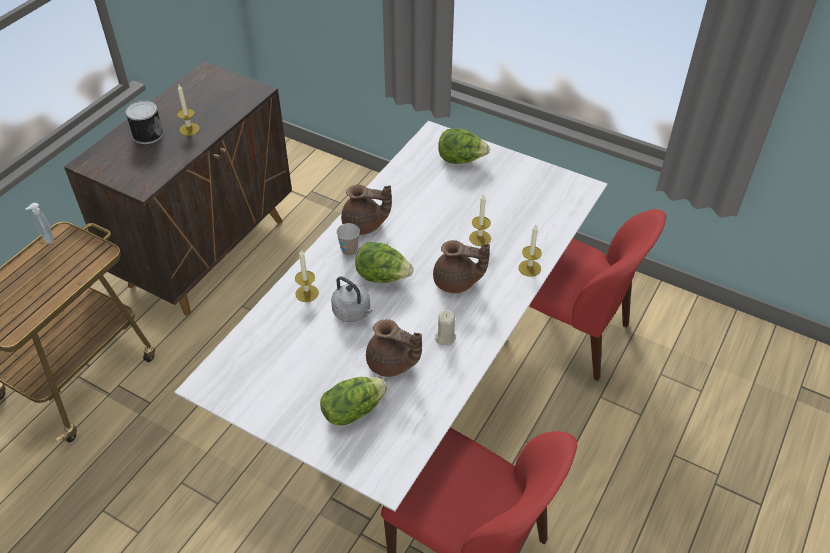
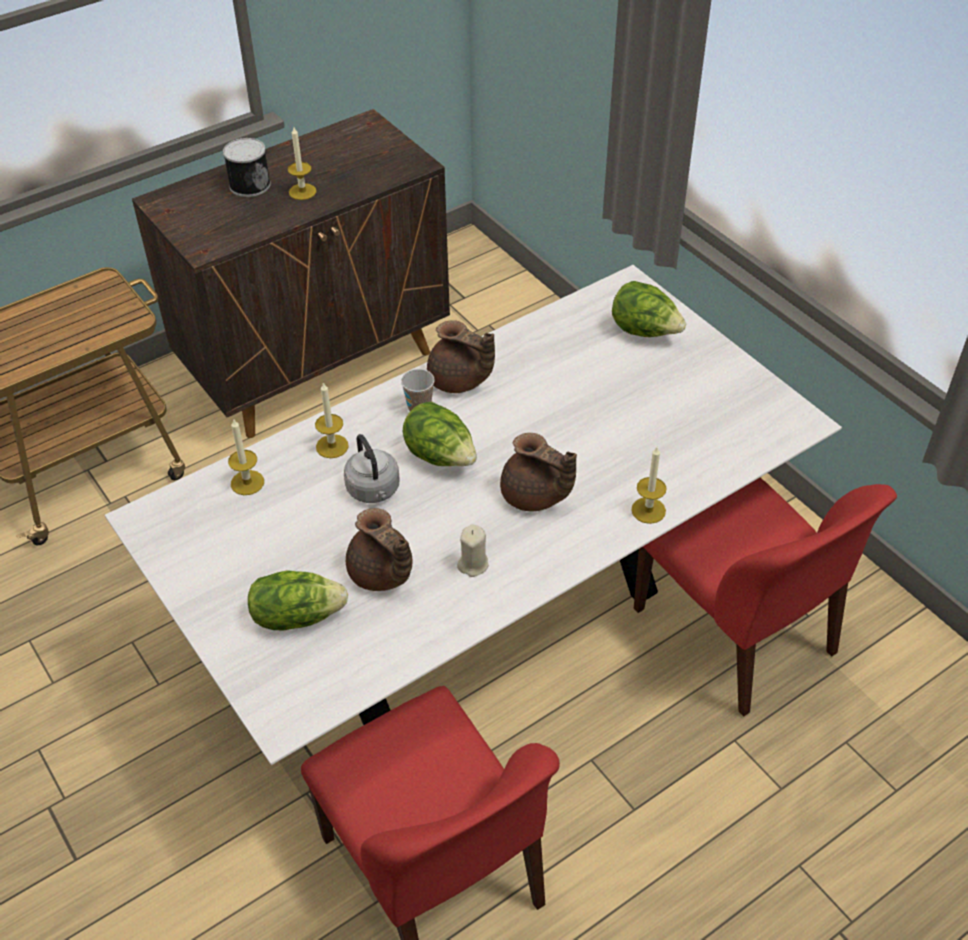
camera: 25 degrees right, 0 degrees up
soap dispenser [25,203,54,244] -> none
candle [469,194,491,246] -> candle moved to [228,418,264,495]

